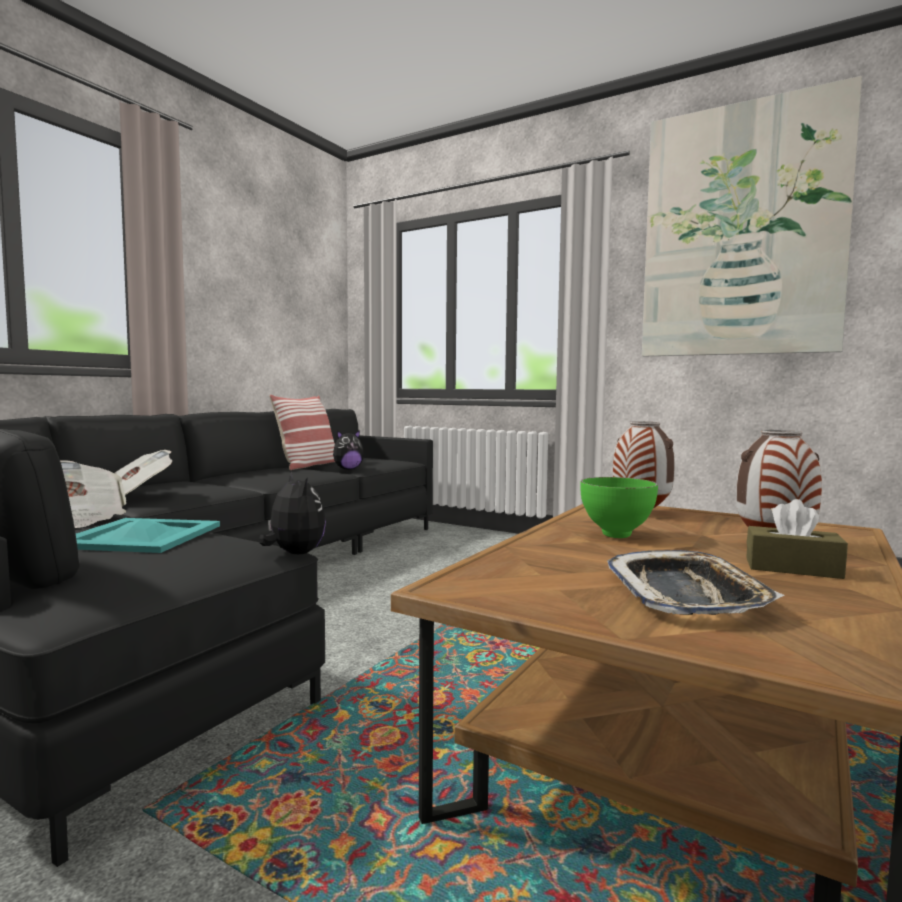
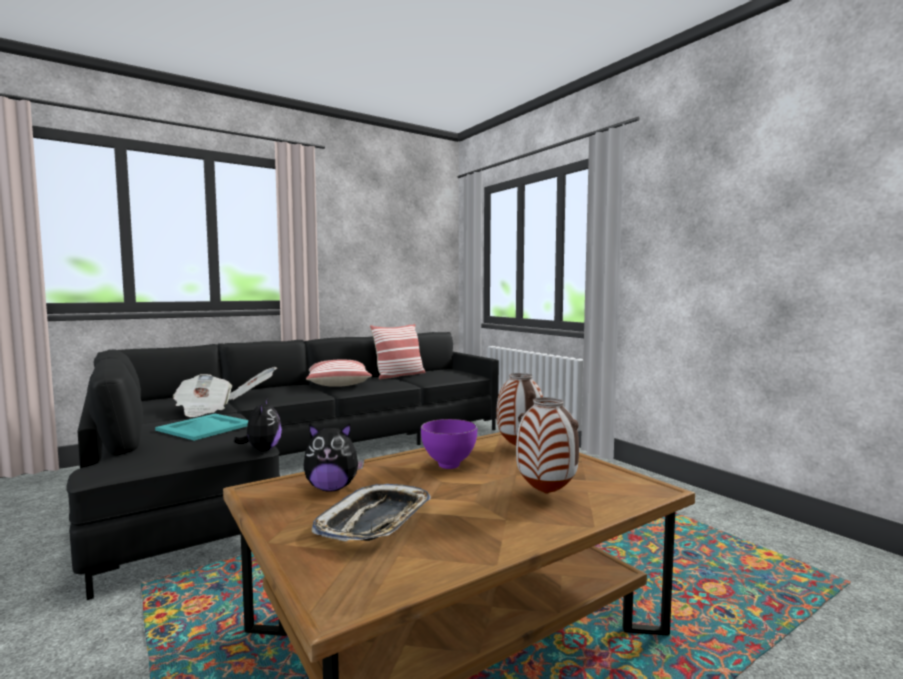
camera: 25 degrees right, 0 degrees up
plush toy [333,430,364,470] -> plush toy moved to [304,424,364,492]
green bowl [580,477,658,538] -> purple bowl [421,419,477,469]
picture [642,76,862,357] -> none
brown tissue box [746,499,848,579] -> none
none -> pillow [306,360,372,387]

